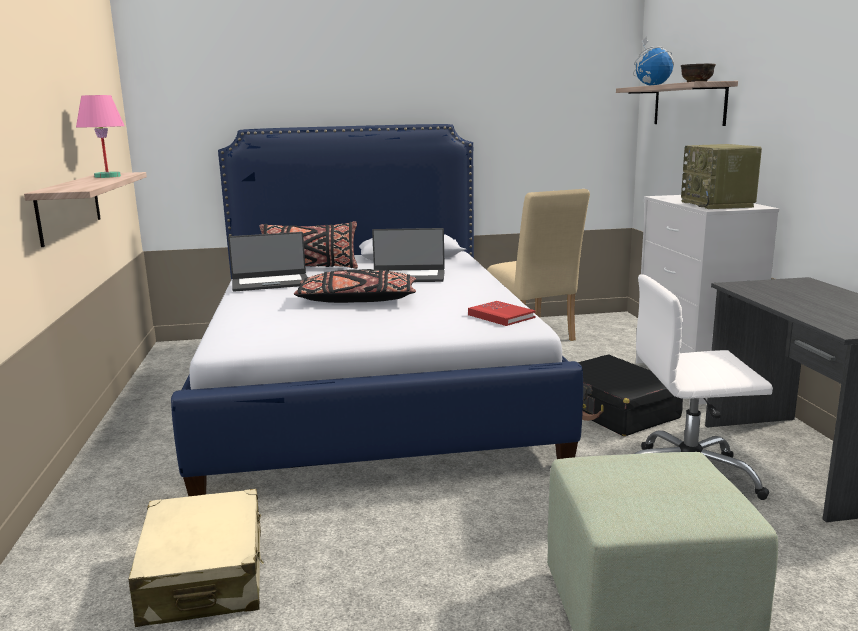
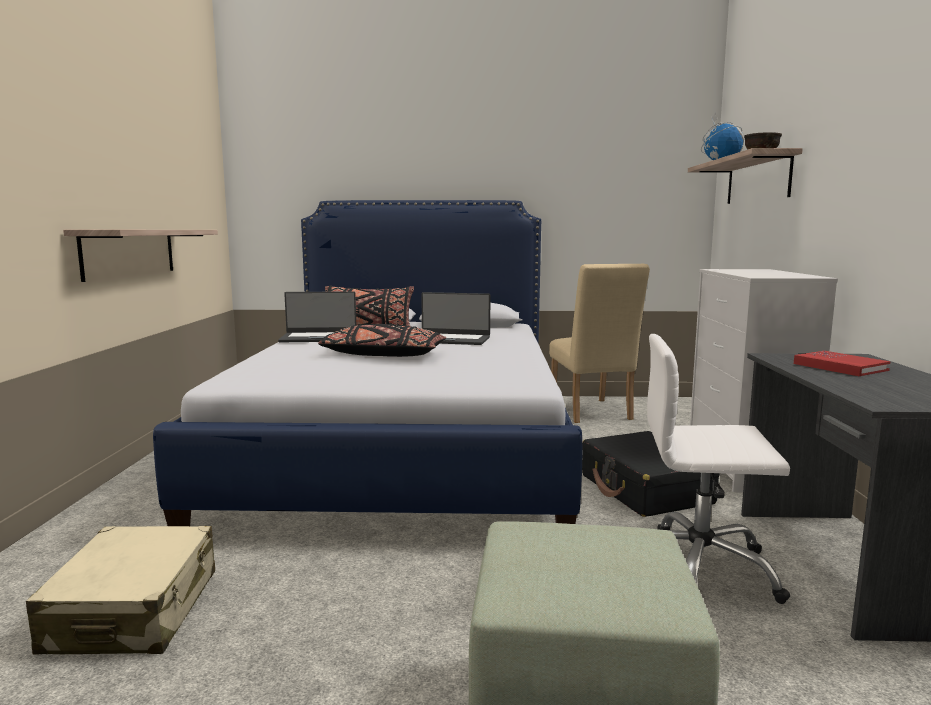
camera: 10 degrees right, 5 degrees down
pink table lamp [76,95,125,178] -> none
red book [468,301,536,326] -> red book moved to [794,351,891,376]
radio [681,144,762,209] -> none

